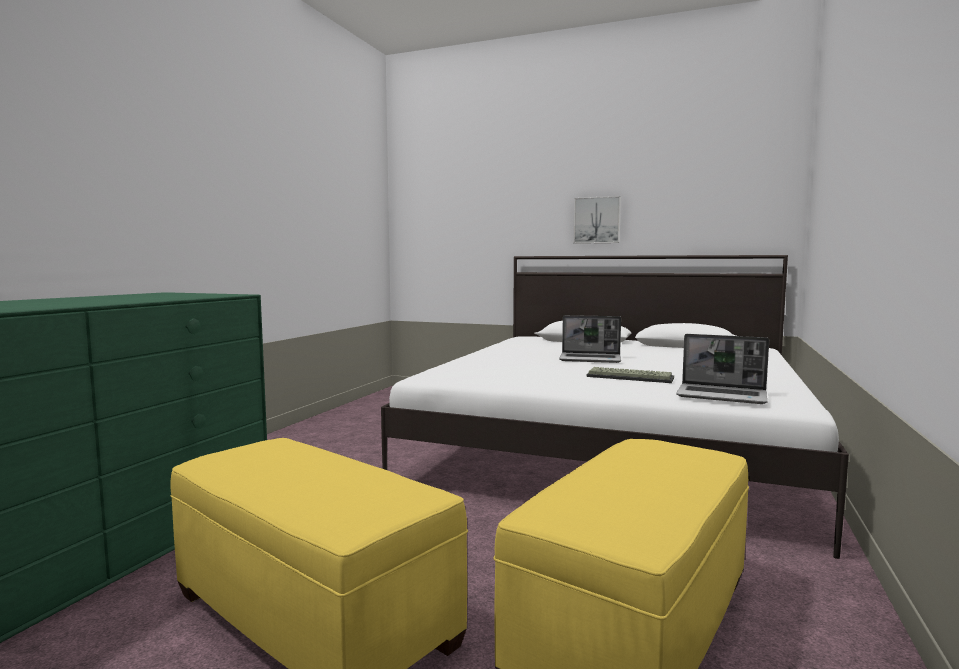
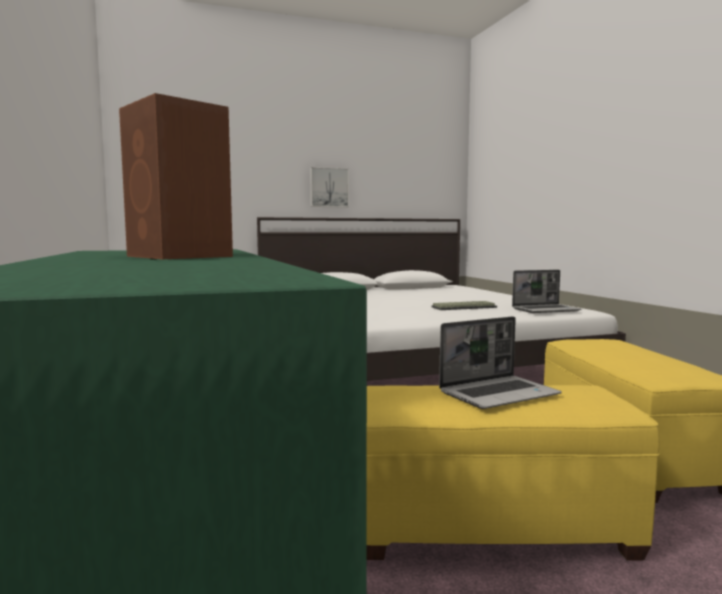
camera: 40 degrees left, 0 degrees up
laptop [559,315,621,363] -> laptop moved to [439,316,562,409]
none -> brown speaker [119,93,233,259]

